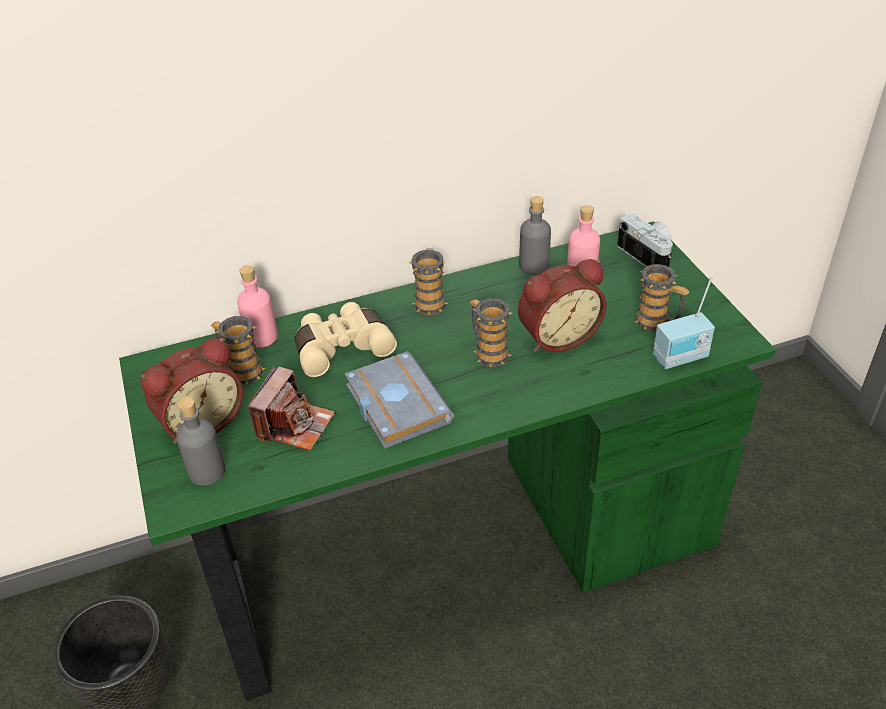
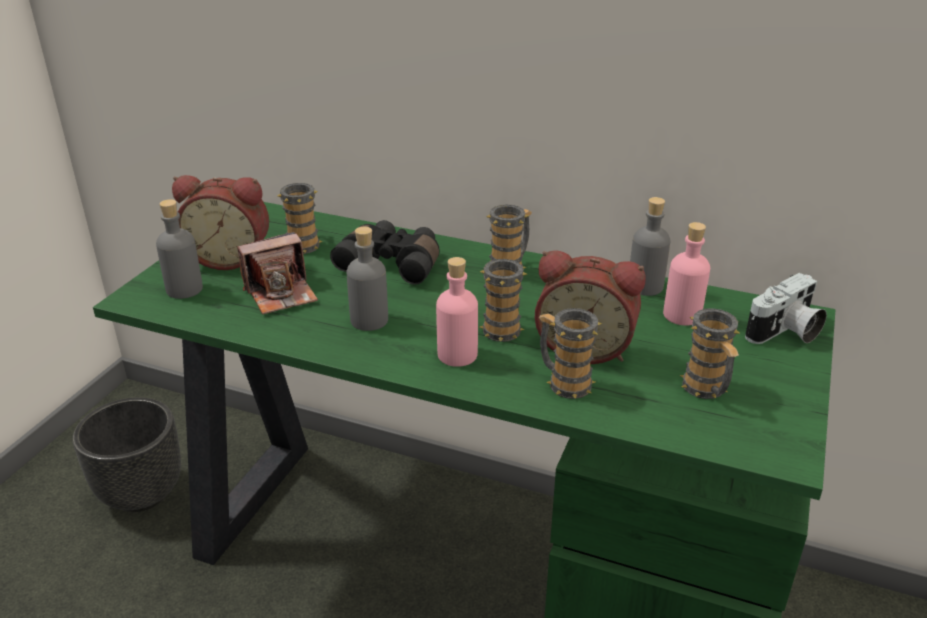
camera: 40 degrees right, 10 degrees down
pink bottle [237,265,278,348] -> pink bottle moved to [436,257,478,367]
beige binoculars [295,302,397,377] -> black binoculars [330,220,440,285]
grey book [345,351,454,449] -> grey bottle [346,227,388,331]
camera [617,213,673,267] -> camera turned 45 degrees clockwise [745,273,827,344]
radio [653,276,715,369] -> none
none -> mug [539,308,602,399]

